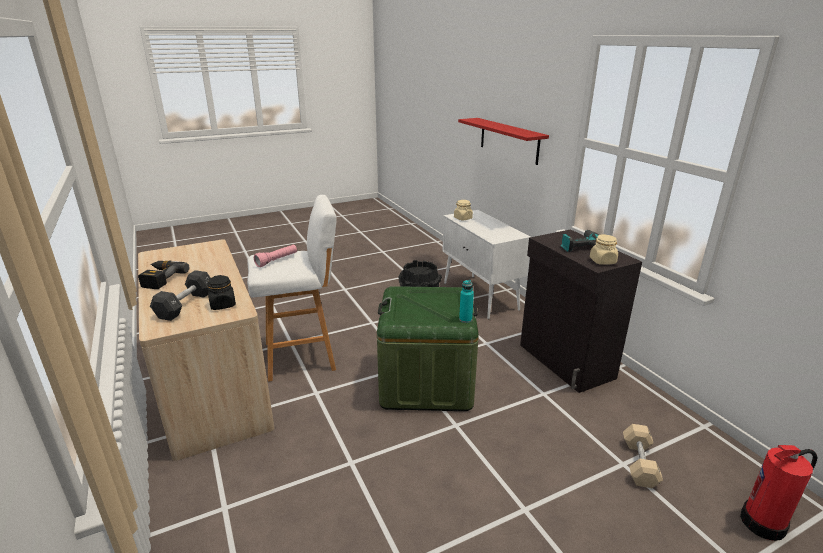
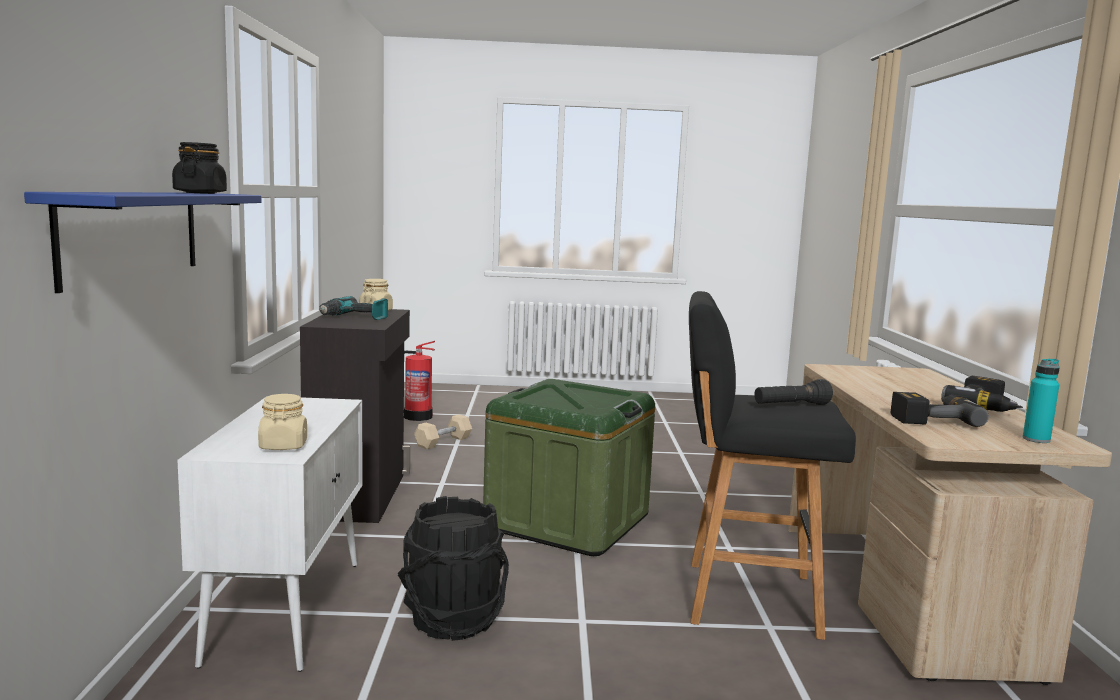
camera: 155 degrees left, 15 degrees down
black dumbbell [150,270,210,321] -> none
black jar [207,275,236,310] -> black jar moved to [172,142,227,194]
white stool [247,195,337,382] -> black stool [689,291,856,640]
pink flashlight [254,245,297,267] -> black flashlight [754,379,833,405]
red shelf [458,118,549,165] -> blue shelf [24,192,261,293]
turquoise bottle [459,280,474,323] -> turquoise bottle moved to [1023,359,1060,443]
none -> power drill [891,392,989,427]

